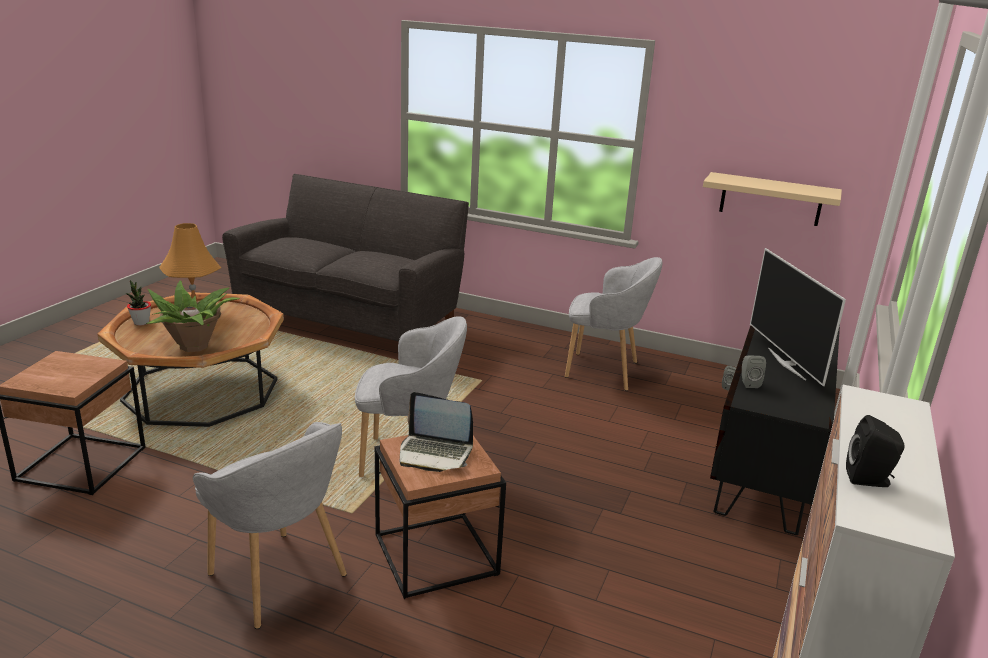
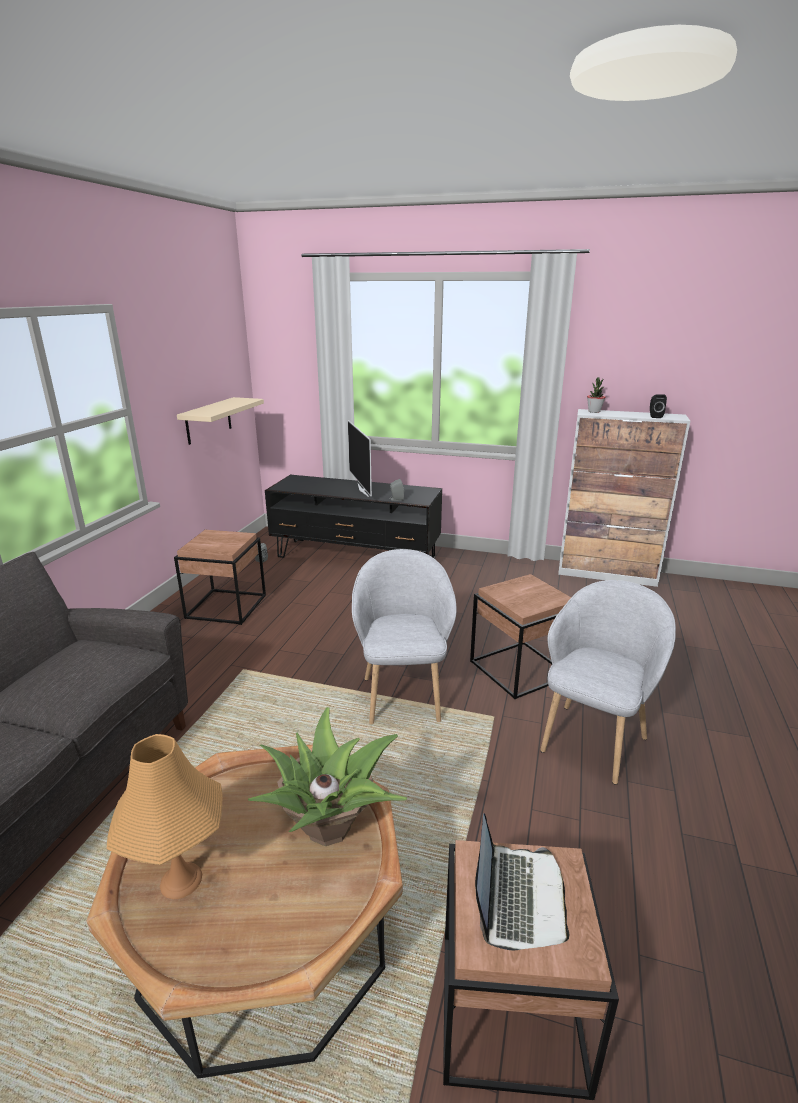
camera: 95 degrees left, 0 degrees up
potted plant [126,280,151,326] -> potted plant moved to [587,377,606,413]
laptop [400,392,473,472] -> laptop moved to [475,814,569,950]
grey armchair [565,257,662,391] -> brown side table [174,530,266,625]
television [750,248,846,386] -> television turned 90 degrees clockwise [348,420,372,497]

